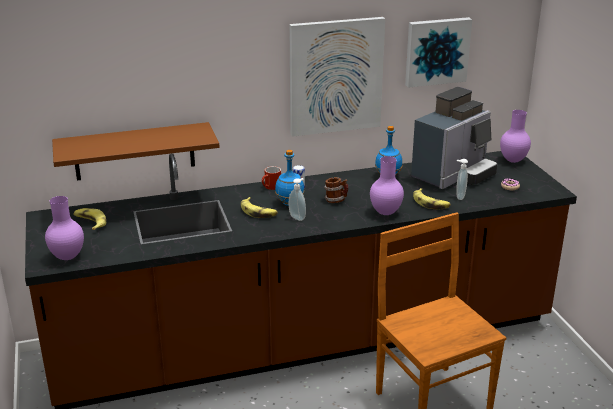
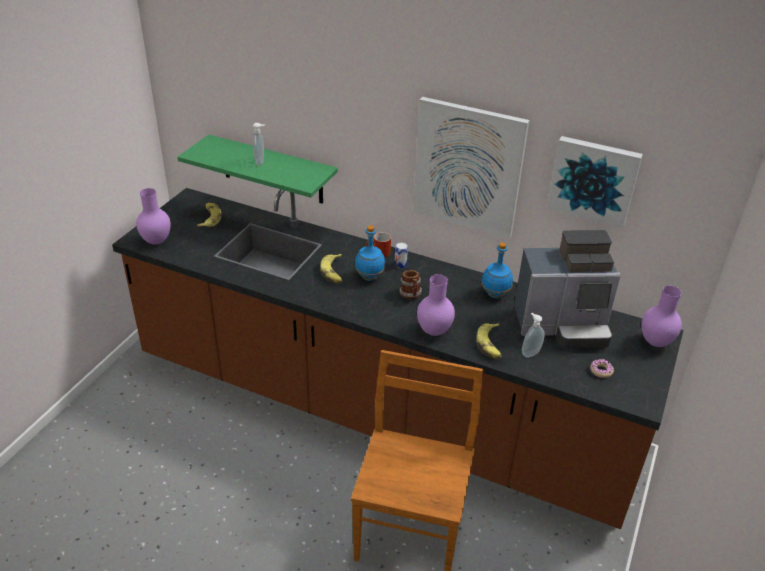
camera: 40 degrees right, 10 degrees up
brown shelf [52,122,220,181] -> green shelf [178,135,338,204]
soap dispenser [289,178,306,221] -> soap dispenser moved to [253,123,264,165]

